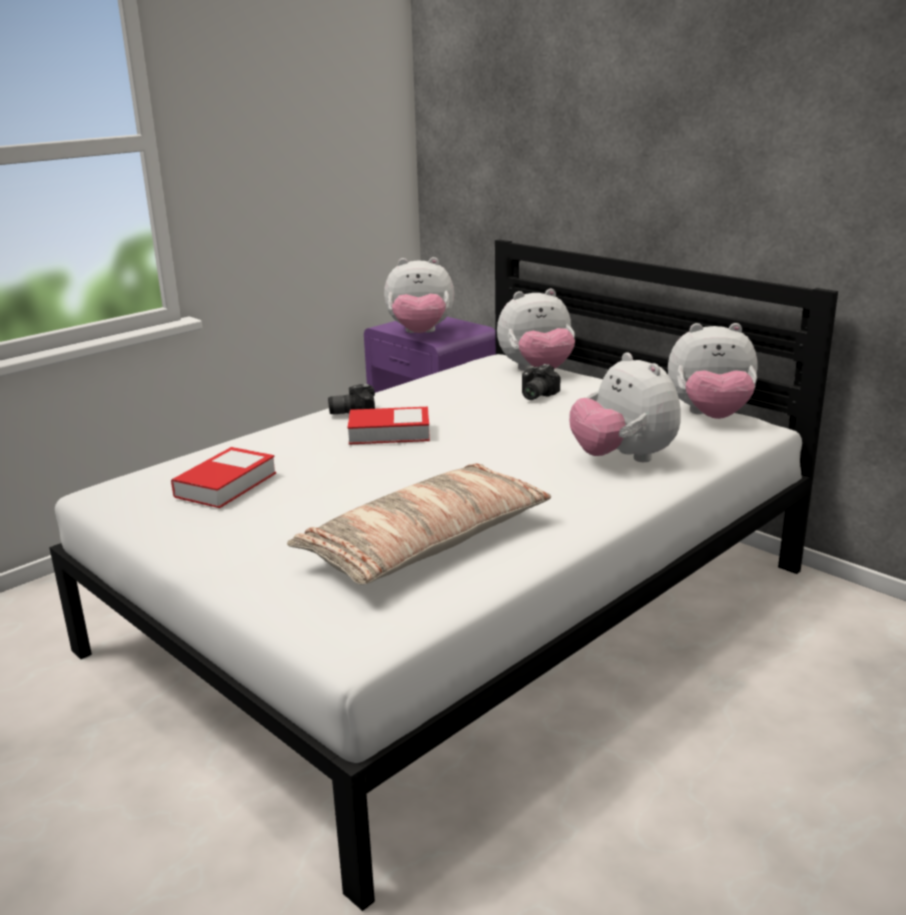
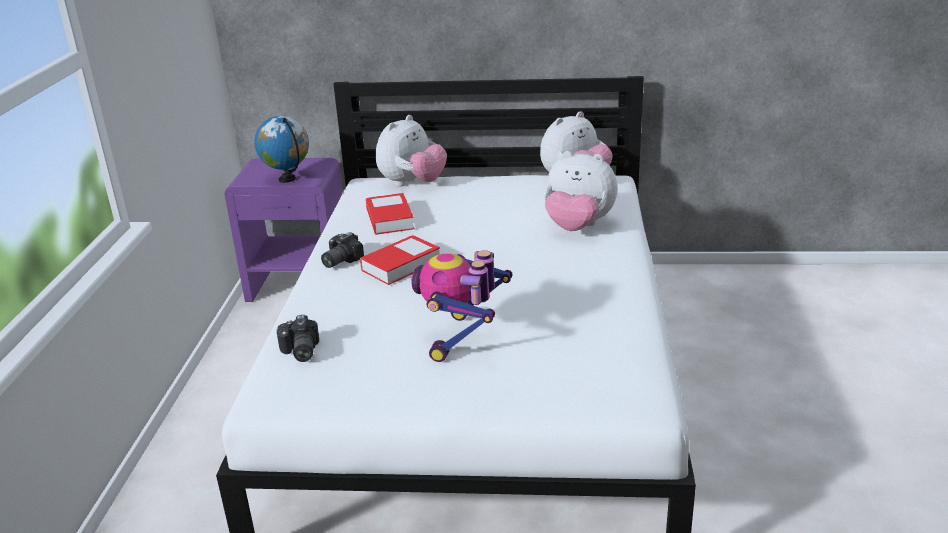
camera: 40 degrees left, 5 degrees up
book [171,447,276,508] -> book moved to [366,193,414,235]
pillow [287,463,551,584] -> none
plush toy [384,257,454,333] -> globe [254,116,309,183]
camera [522,364,560,400] -> camera moved to [277,315,319,362]
none -> toy robot [412,250,513,362]

